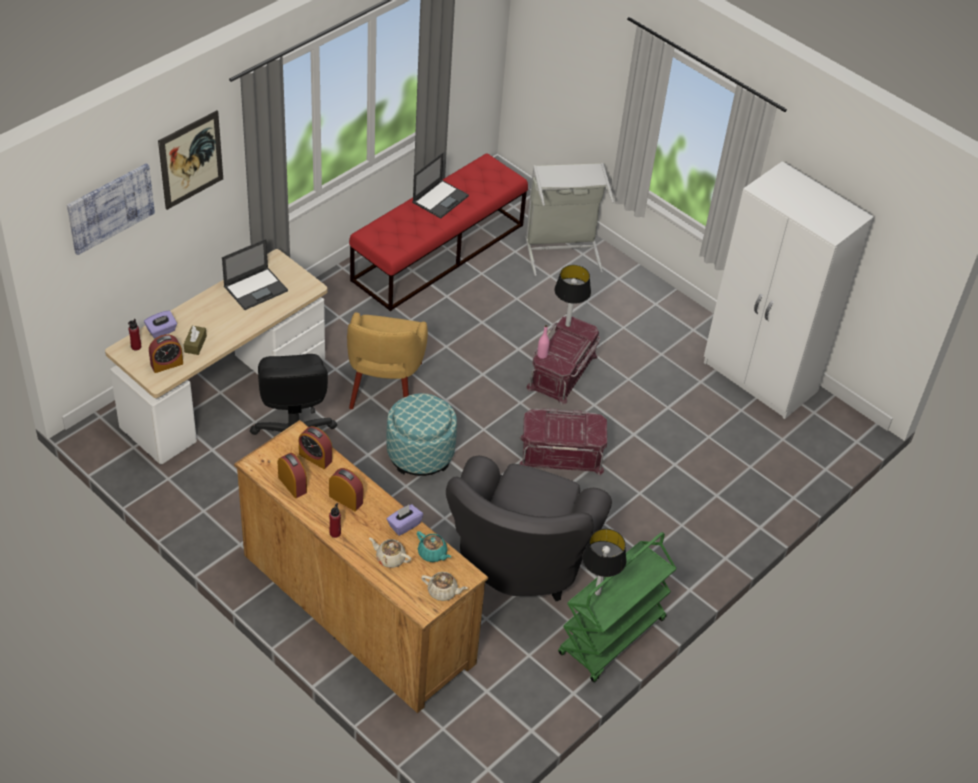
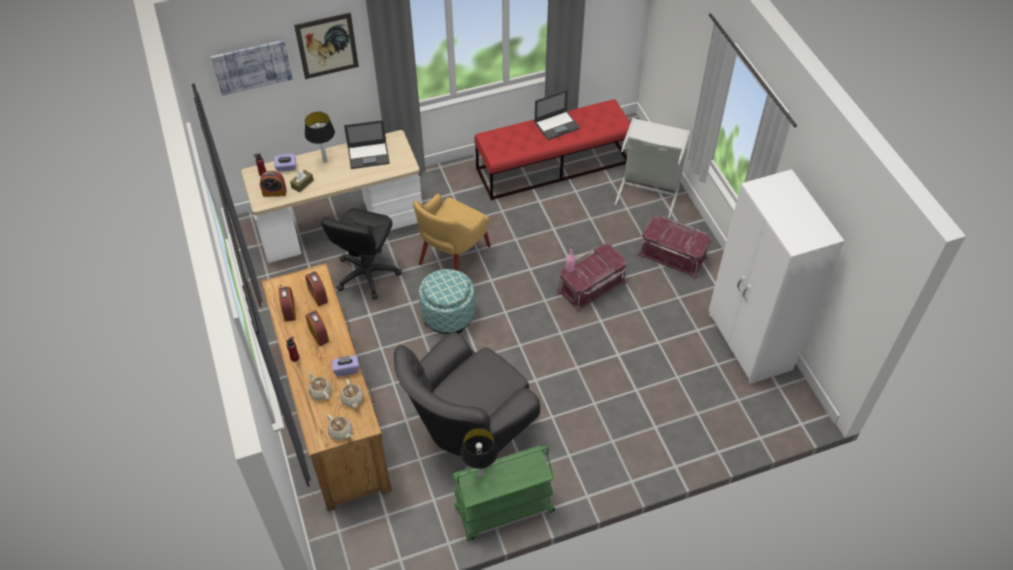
camera: 30 degrees right, 5 degrees up
turquoise teapot [417,531,451,562] -> beige teapot [340,379,364,408]
red storage box [519,408,607,475] -> red storage box moved to [637,216,711,279]
table lamp [554,265,591,327] -> table lamp moved to [305,112,335,163]

